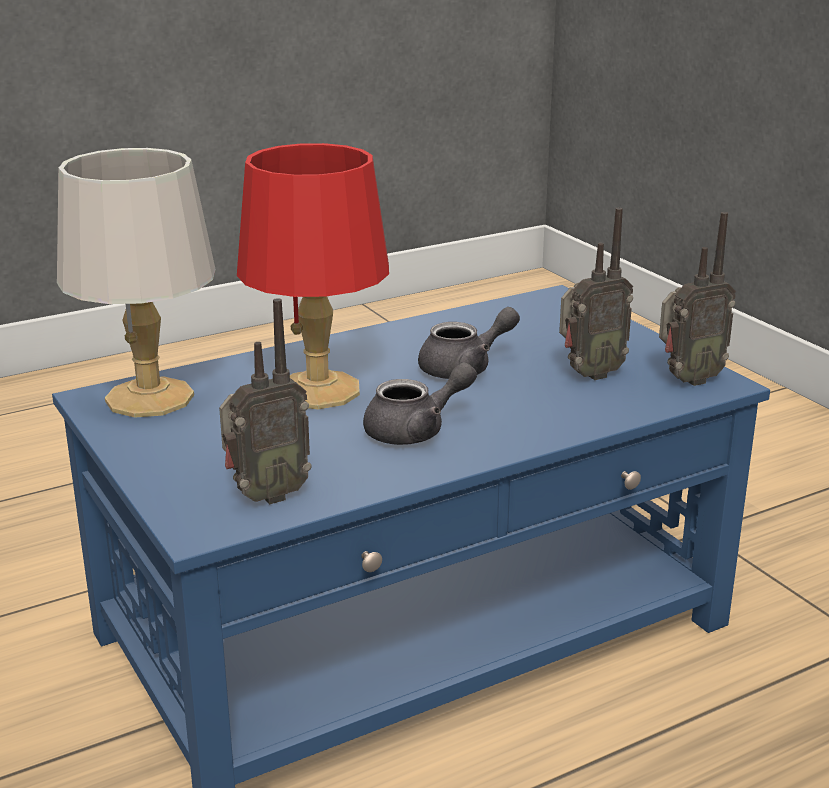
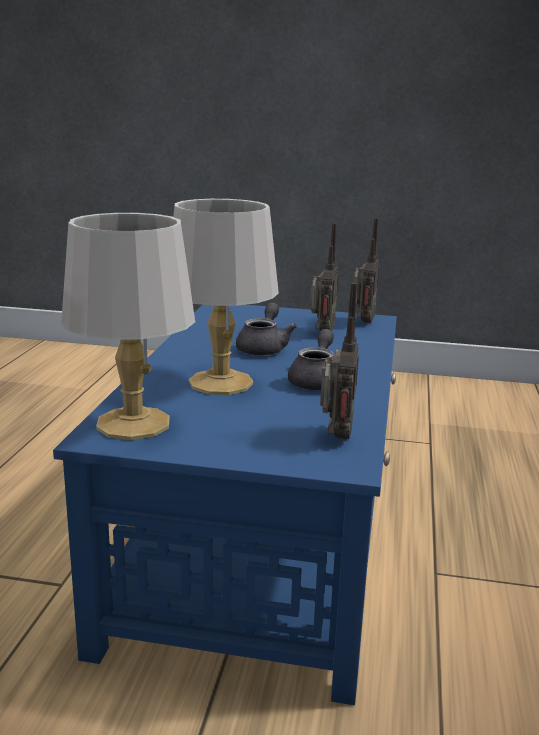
camera: 50 degrees left, 5 degrees down
red table lamp [237,143,389,409] -> grey table lamp [173,199,279,395]

